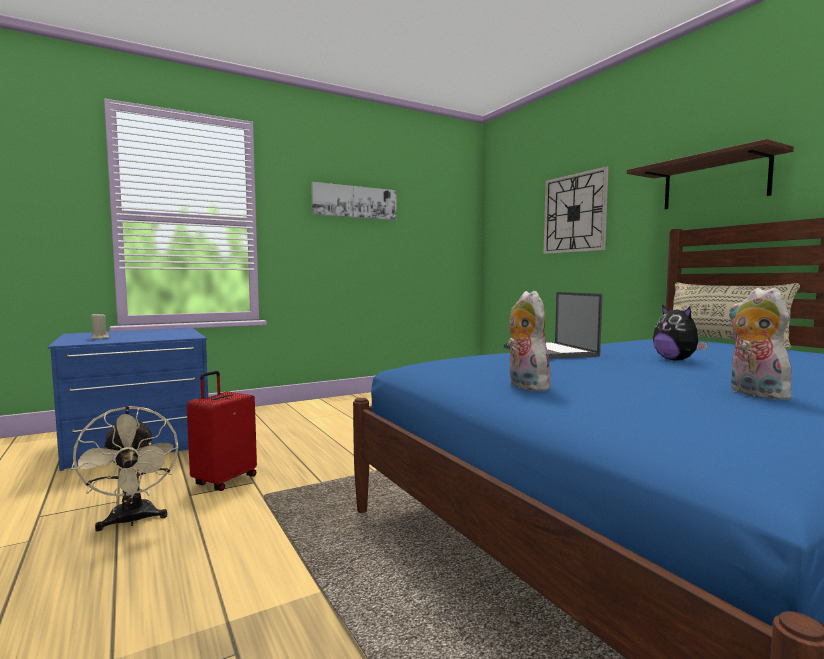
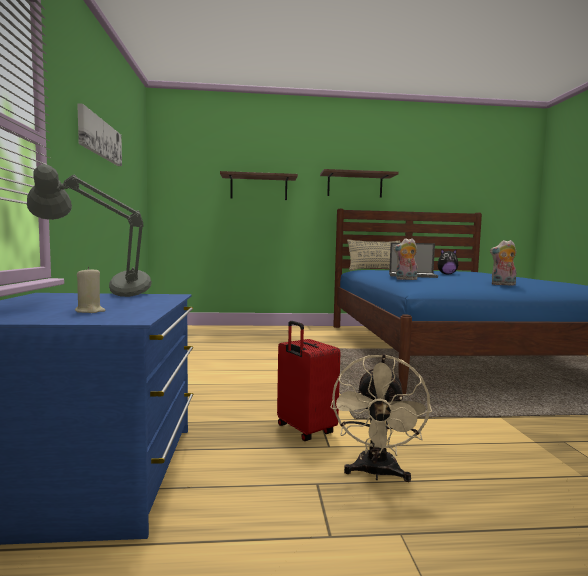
camera: 65 degrees left, 0 degrees up
beige fan [71,406,178,531] -> beige fan turned 105 degrees clockwise [330,354,432,482]
wall clock [544,166,609,254] -> shelf [220,171,298,200]
plush toy [728,287,791,400] -> plush toy moved to [394,238,418,280]
none -> grey table lamp [27,164,152,297]

